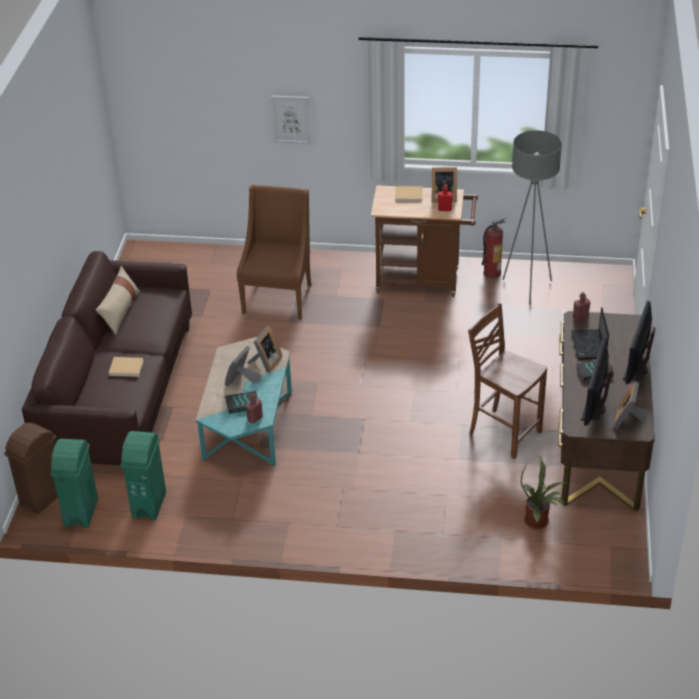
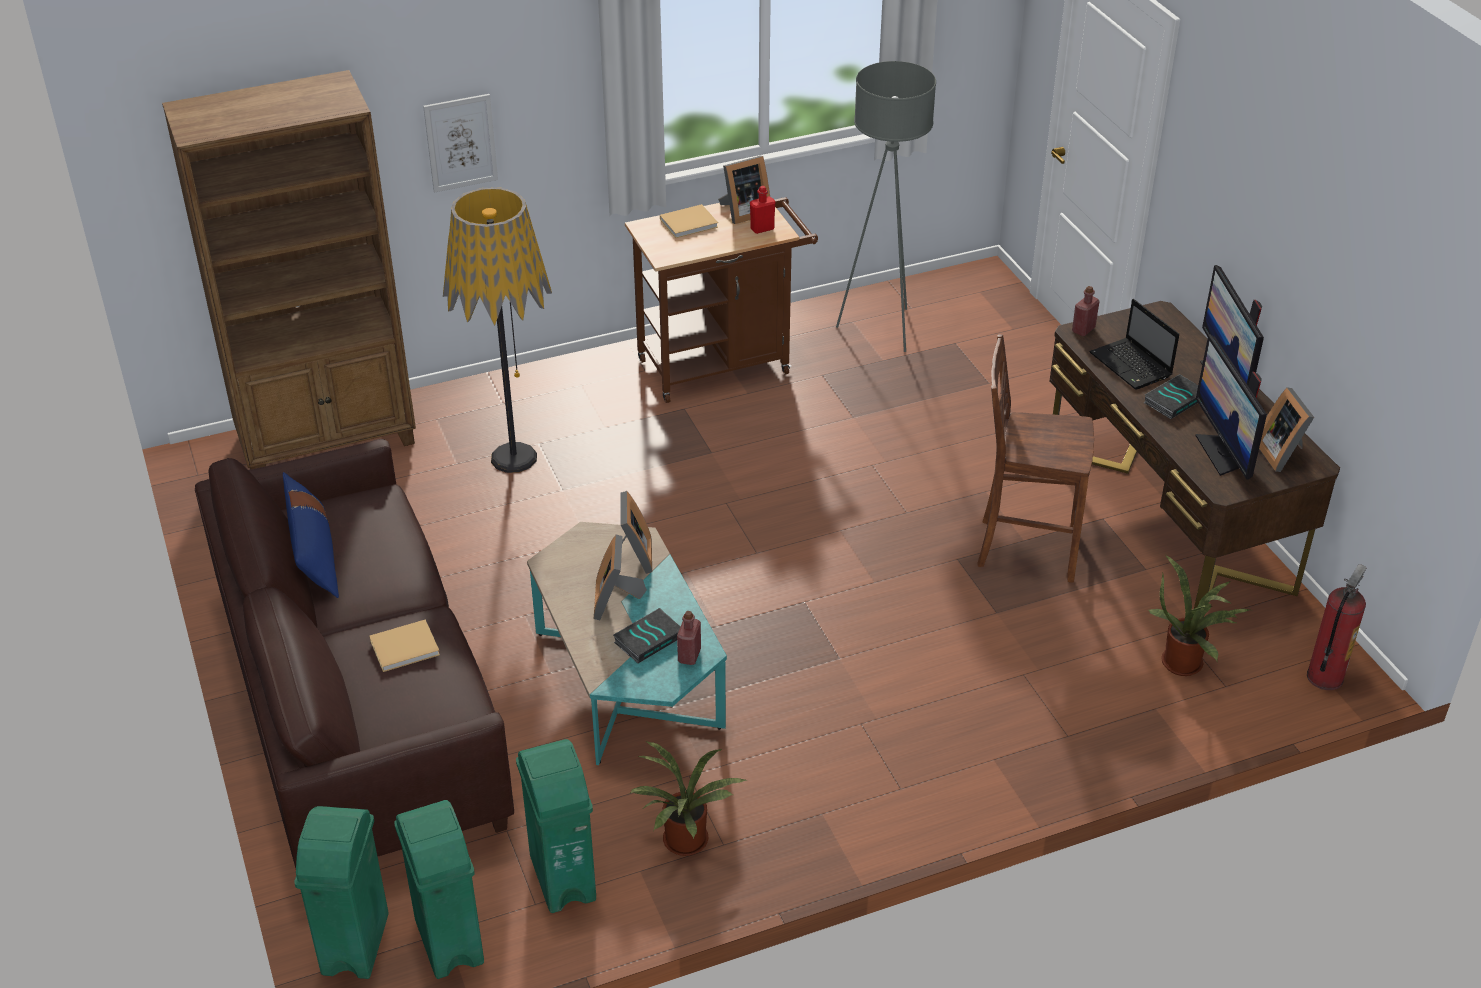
camera: 30 degrees left, 0 degrees up
brown trash can [4,422,58,514] -> green trash can [295,806,388,979]
beige pillow [96,266,140,335] -> blue pillow [283,472,339,598]
brown armchair [237,185,311,320] -> floor lamp [443,187,552,473]
fire extinguisher [482,216,506,278] -> fire extinguisher moved to [1307,564,1367,690]
none -> brown bookcase [162,70,416,470]
none -> potted plant [628,741,747,856]

